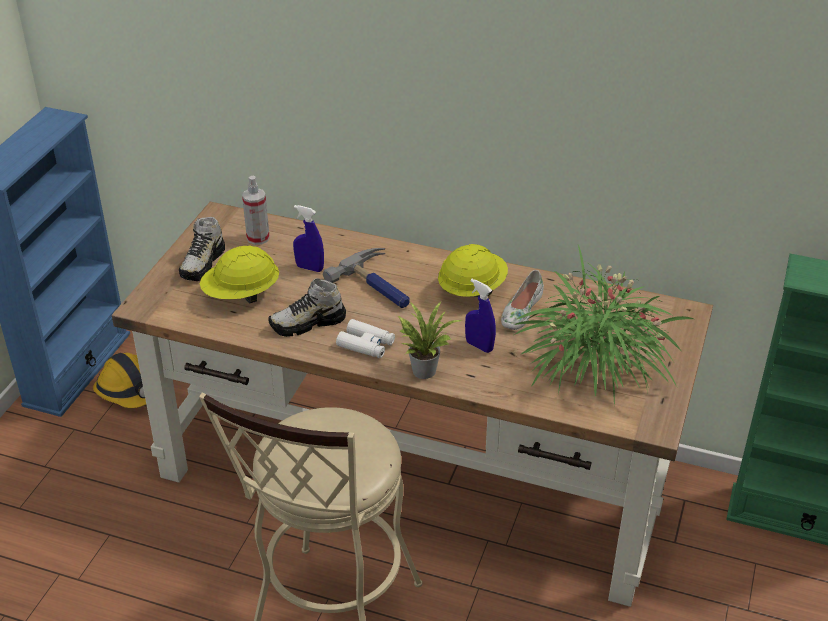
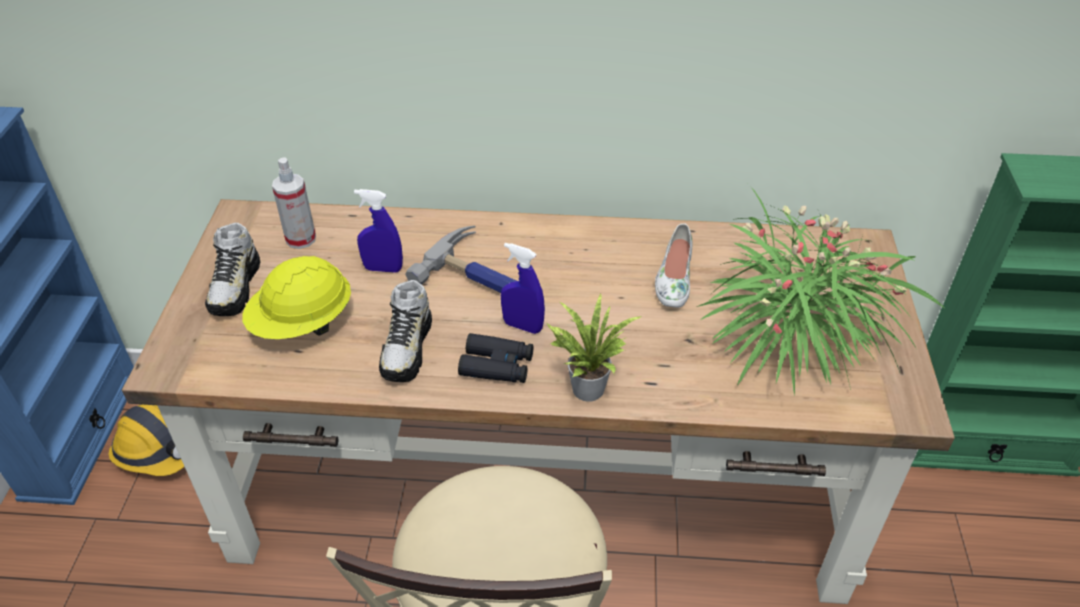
camera: 15 degrees left, 5 degrees up
shoe [268,278,346,337] -> shoe turned 45 degrees counterclockwise [379,280,432,382]
white binoculars [336,319,395,358] -> black binoculars [458,333,533,383]
yellow hard hat [438,244,508,297] -> none
blue spray bottle [465,279,496,353] -> blue spray bottle moved to [501,243,545,334]

